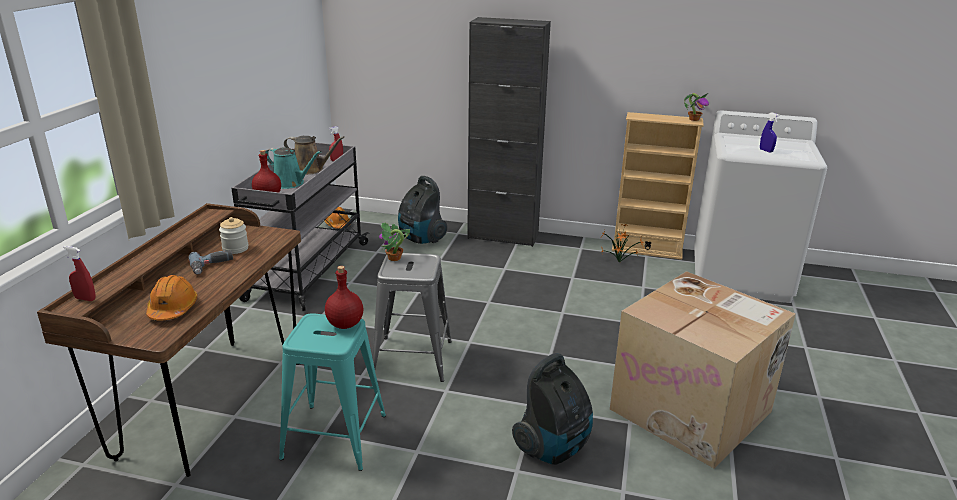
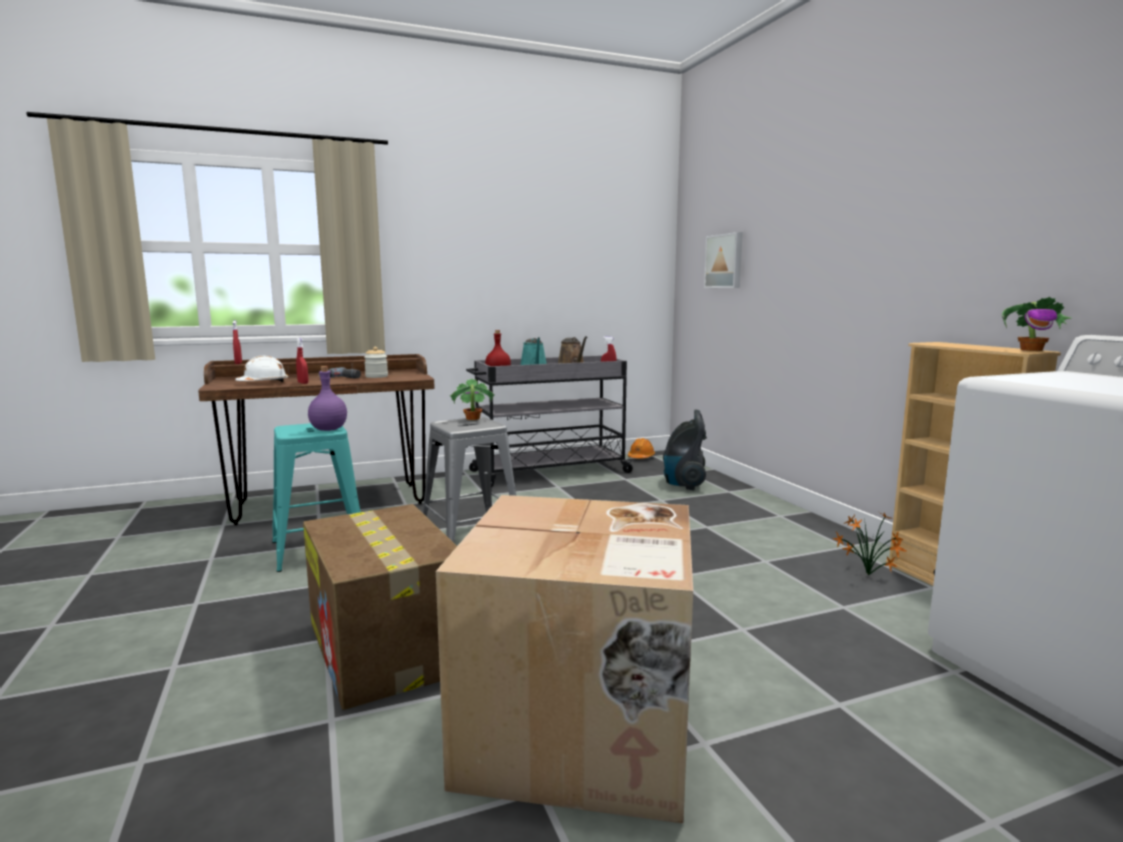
camera: 55 degrees right, 15 degrees down
orange hard hat [146,275,198,320] -> white hard hat [235,356,289,383]
red bottle [325,266,363,329] -> purple bottle [308,366,347,431]
black cabinet [467,17,551,247] -> none
vacuum cleaner [512,353,593,465] -> cardboard box [303,504,457,710]
blue spray bottle [760,112,780,152] -> none
none -> red spray bottle [296,338,308,384]
none -> picture [704,232,743,288]

